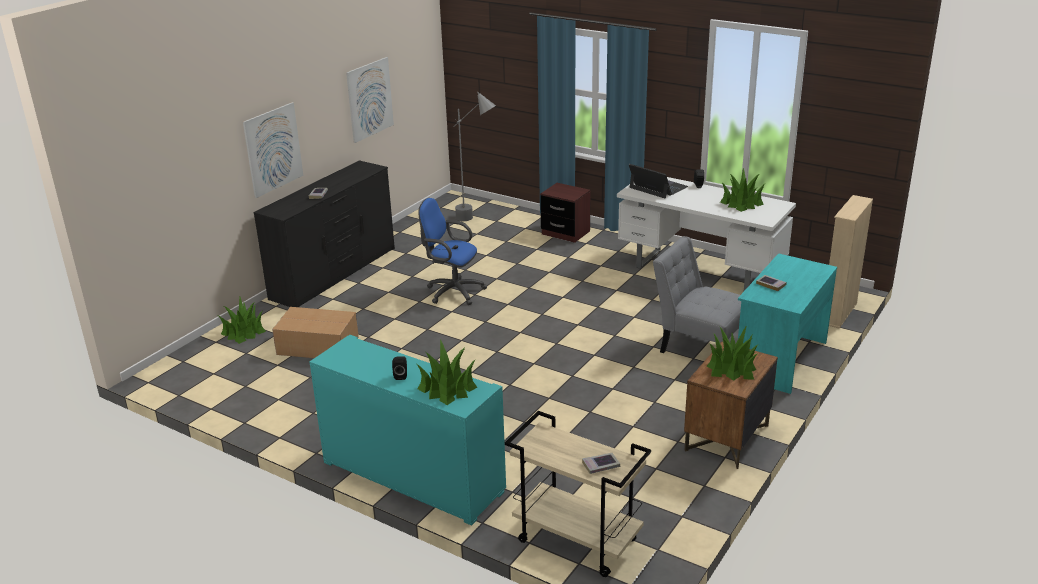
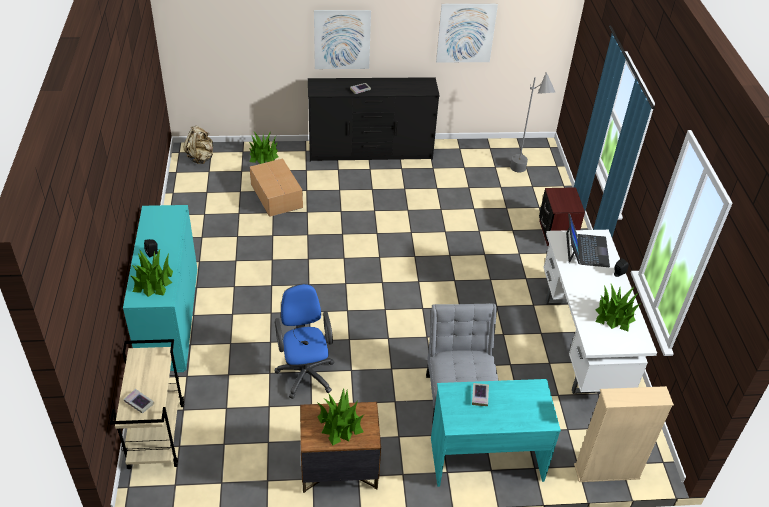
camera: 50 degrees right, 15 degrees up
blue office chair [418,198,487,305] -> blue office chair moved to [274,284,335,399]
none -> beige backpack [184,126,214,164]

